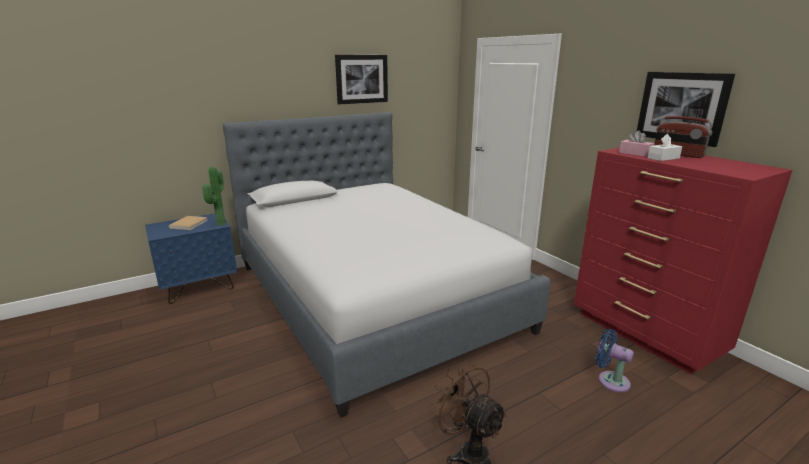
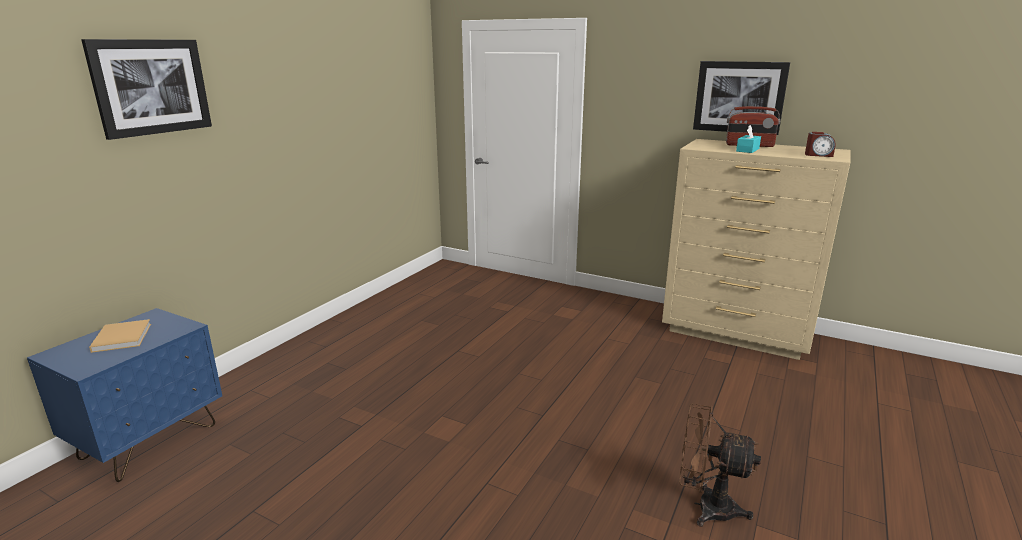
camera: 30 degrees left, 0 degrees up
potted plant [202,167,226,226] -> none
bed [223,112,550,417] -> none
picture [335,55,388,104] -> picture moved to [81,39,212,140]
red dresser [574,148,792,374] -> beige dresser [662,139,850,360]
blue fan [595,329,634,393] -> none
pink tissue box [619,131,654,157] -> none
white tissue box [648,134,682,161] -> turquoise tissue box [736,125,761,153]
none -> alarm clock [805,132,836,157]

